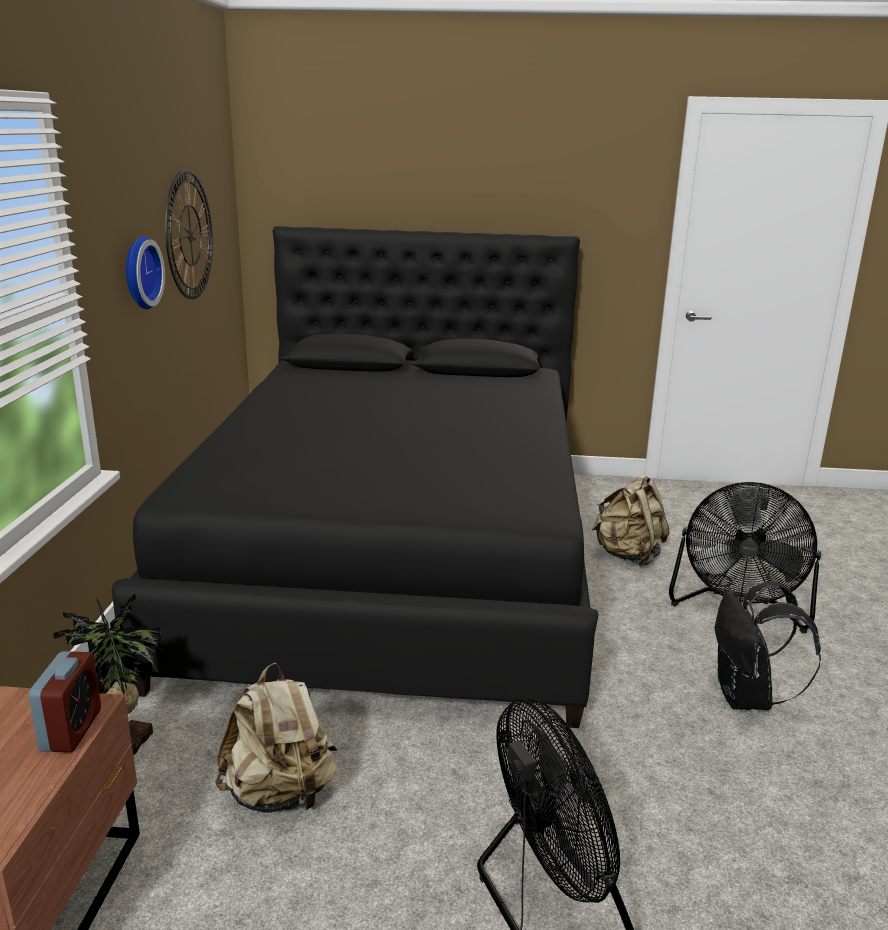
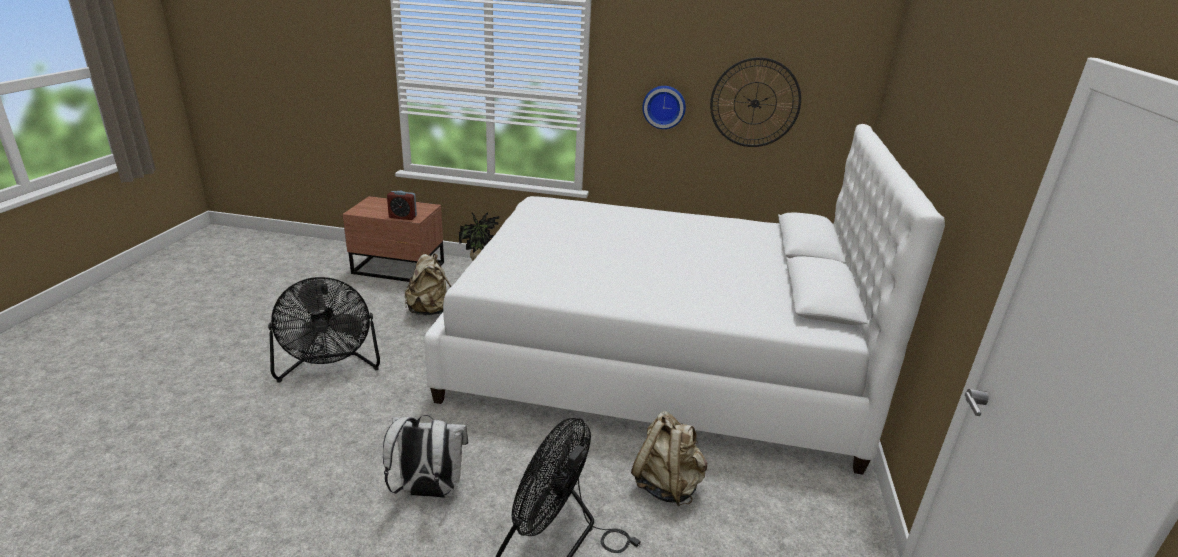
camera: 95 degrees right, 5 degrees up
black bed [112,226,598,728] -> white bed [425,124,945,475]
black backpack [715,581,821,710] -> white backpack [383,415,468,498]

